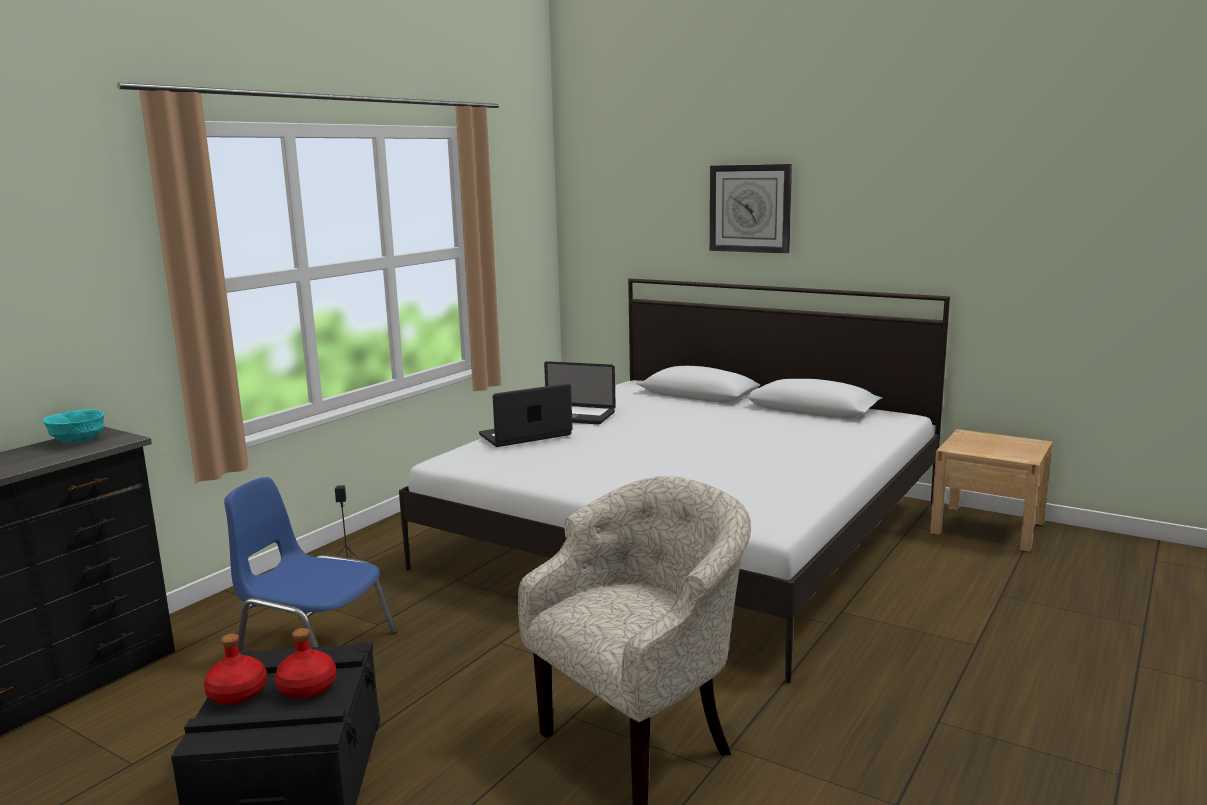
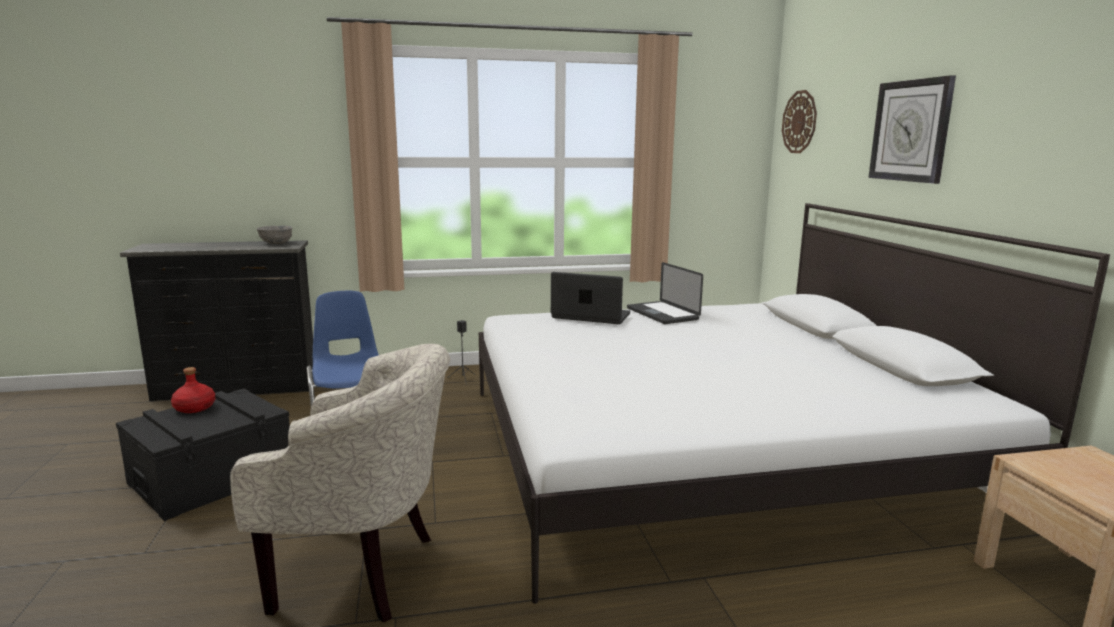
camera: 45 degrees right, 0 degrees up
turquoise bowl [43,409,105,443] -> grey bowl [257,226,292,244]
red bottle [275,628,336,699] -> none
none -> wall clock [782,90,817,153]

